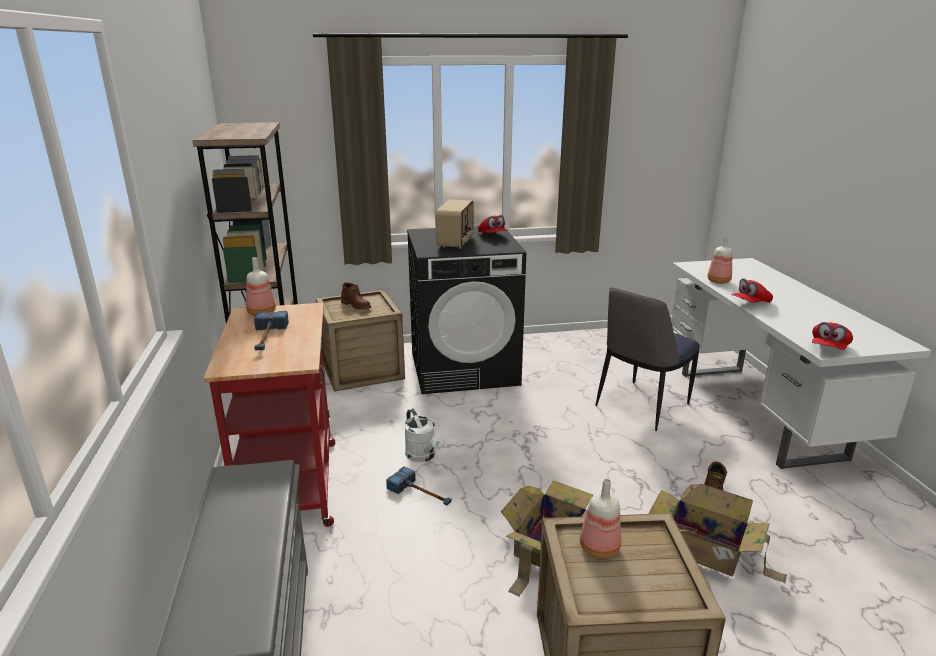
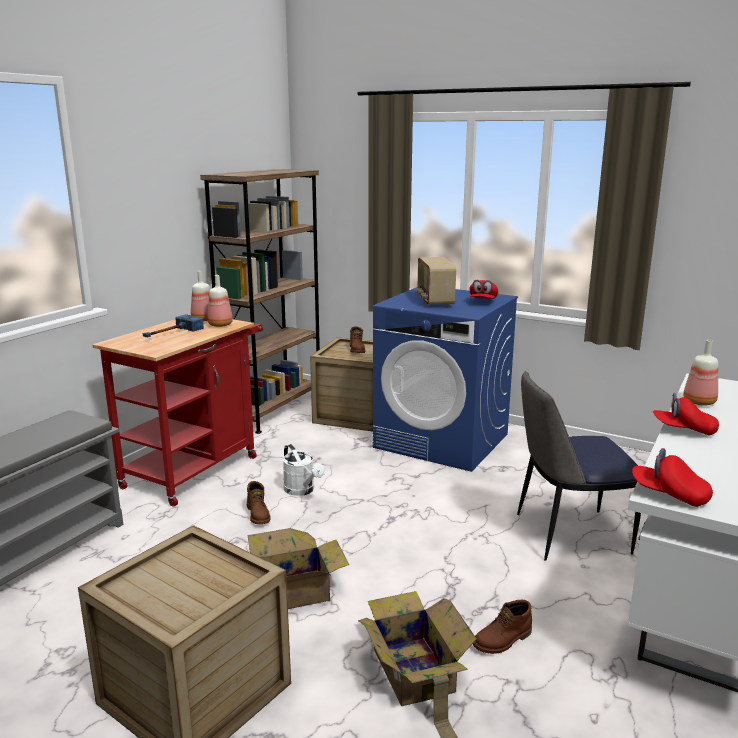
camera: 40 degrees right, 5 degrees down
hammer [386,466,452,506] -> brown boot [247,481,271,524]
white watering can [404,408,445,462] -> white watering can turned 45 degrees counterclockwise [283,444,325,496]
black washing machine [407,226,526,394] -> blue washing machine [373,287,518,472]
radio [436,199,474,249] -> radio turned 120 degrees clockwise [416,257,456,306]
bottle [580,478,621,559] -> bottle moved to [207,275,233,327]
red cap [812,322,853,350] -> red cap turned 45 degrees clockwise [632,448,713,507]

